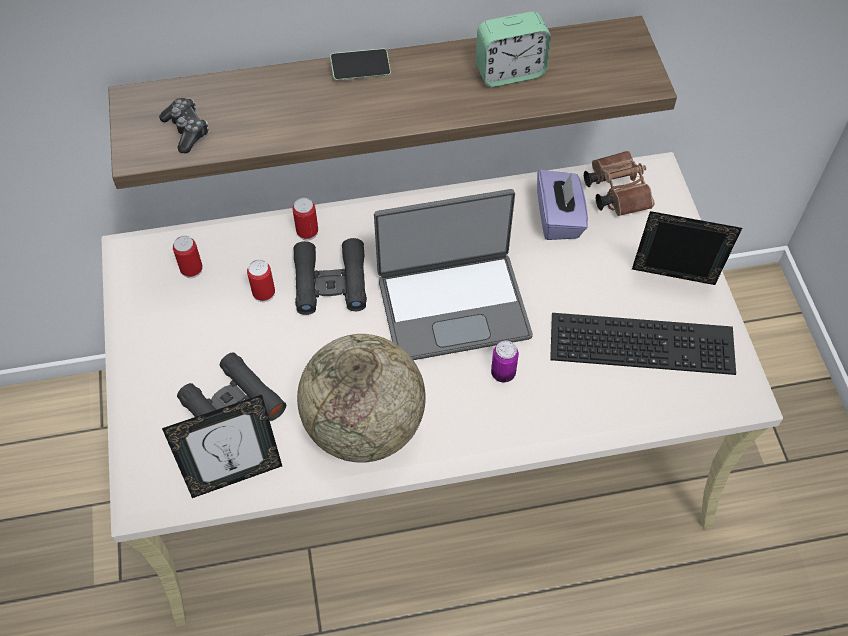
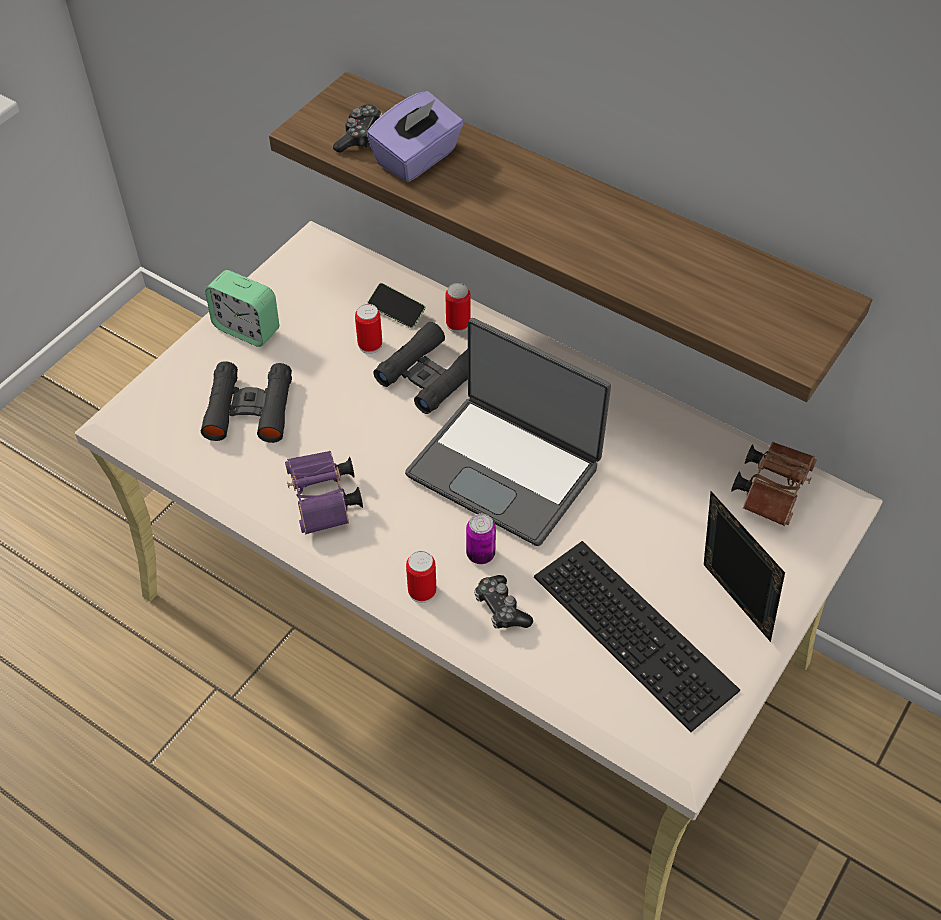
camera: 45 degrees right, 5 degrees down
picture frame [162,394,282,498] -> none
can [173,235,203,278] -> can moved to [406,551,437,603]
globe [297,334,425,463] -> purple binoculars [285,451,363,535]
phone [330,48,391,80] -> phone moved to [367,283,426,328]
alarm clock [476,11,551,87] -> alarm clock moved to [205,270,279,347]
purple tissue box [537,170,588,240] -> purple tissue box moved to [367,91,464,182]
none -> game controller [474,575,533,629]

